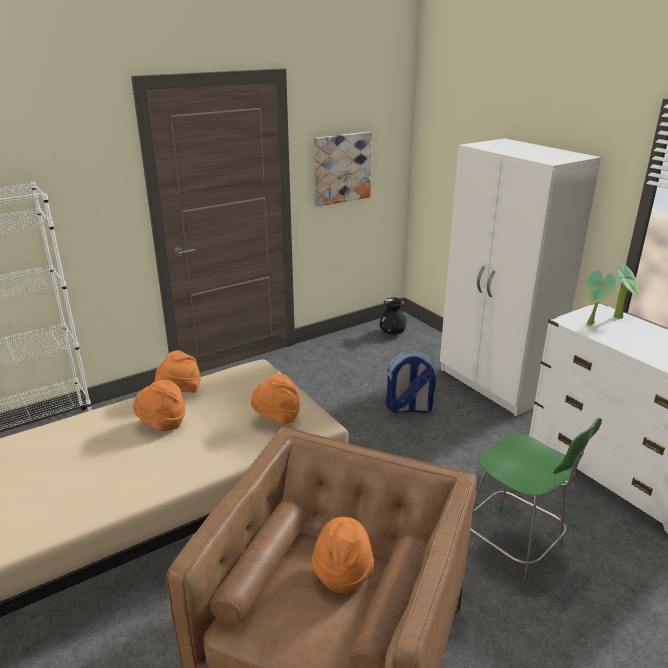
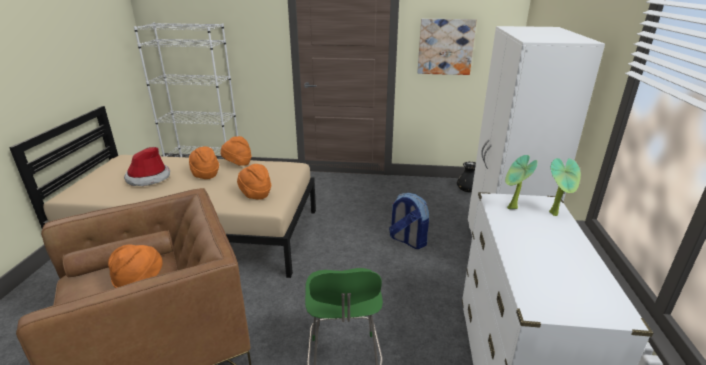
camera: 40 degrees right, 0 degrees up
none -> hat [124,147,170,186]

